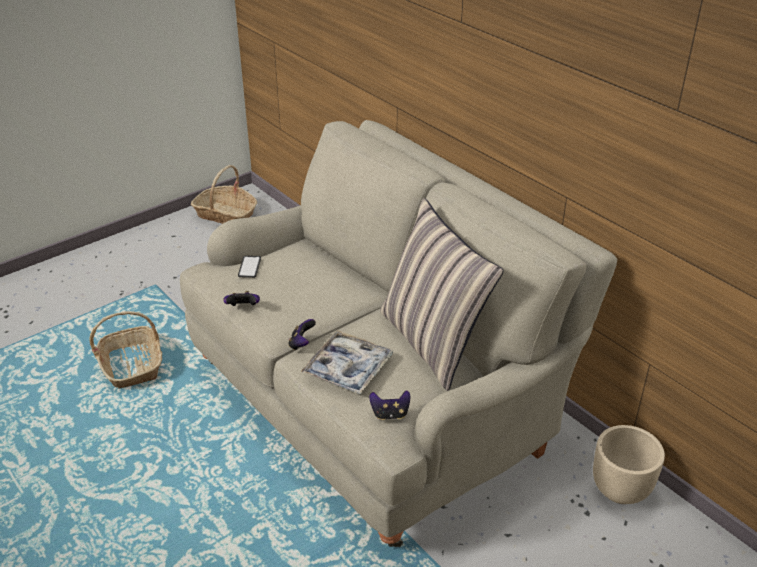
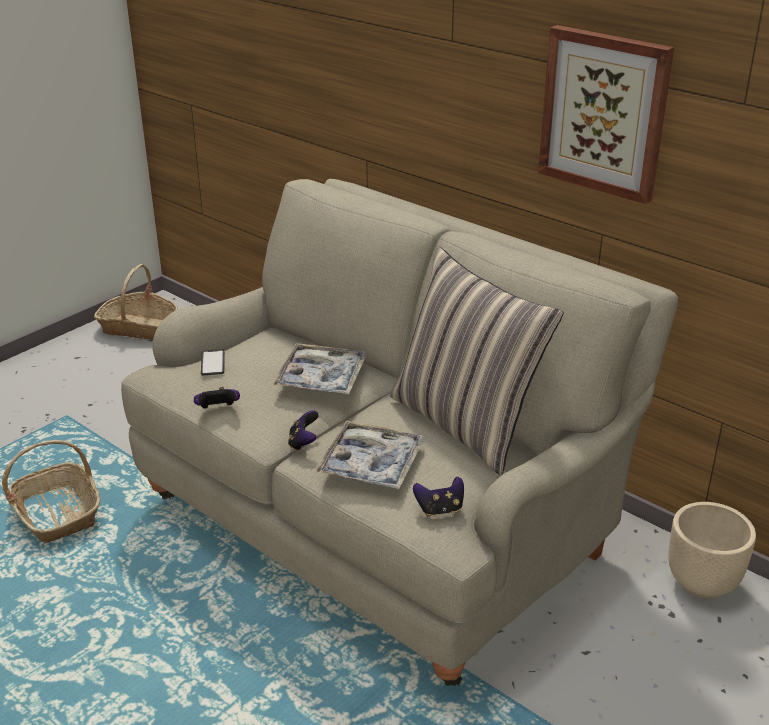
camera: 10 degrees left, 5 degrees down
none -> tray [273,343,367,394]
none -> picture [538,25,674,204]

